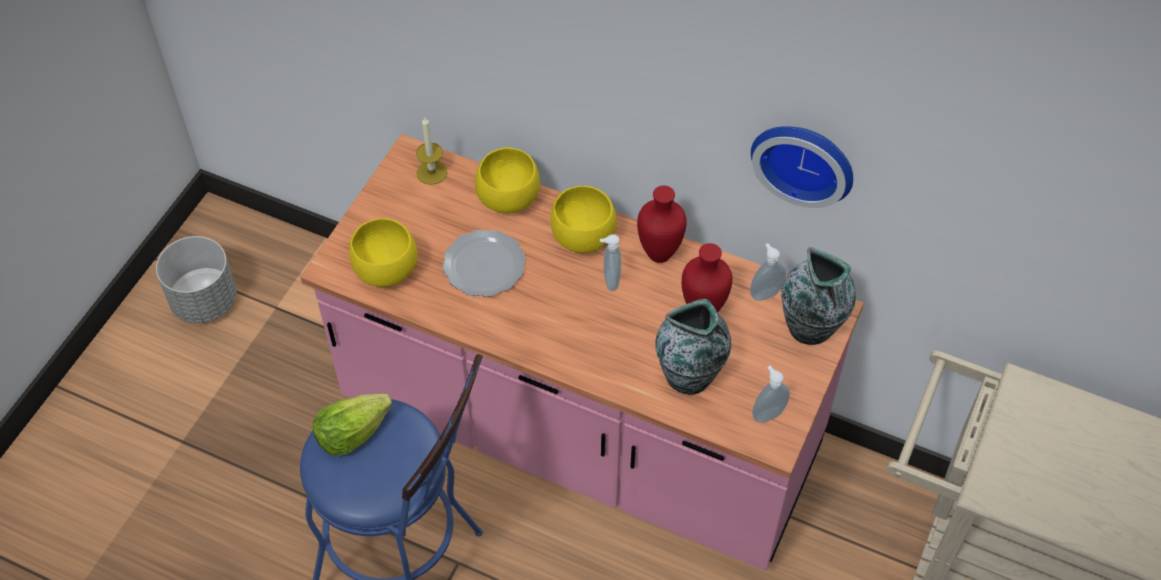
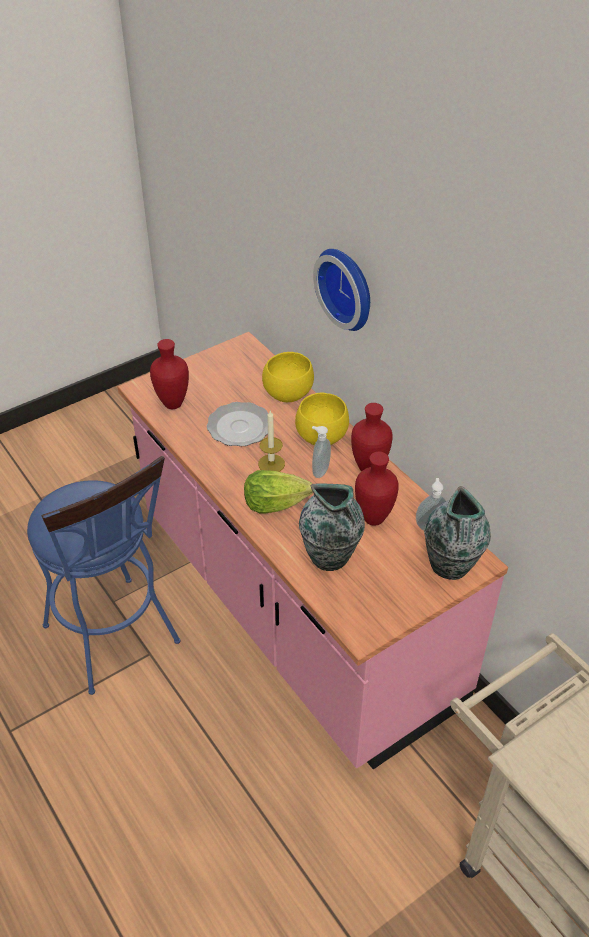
camera: 30 degrees right, 10 degrees down
grey planter [156,236,237,323] -> none
lettuce [313,393,393,456] -> lettuce moved to [244,470,313,513]
yellow bowl [349,218,418,287] -> red vase [150,339,189,409]
candle [416,116,448,185] -> candle moved to [258,411,285,472]
wall clock [751,126,853,208] -> wall clock moved to [313,249,370,331]
soap dispenser [752,366,790,423] -> none

